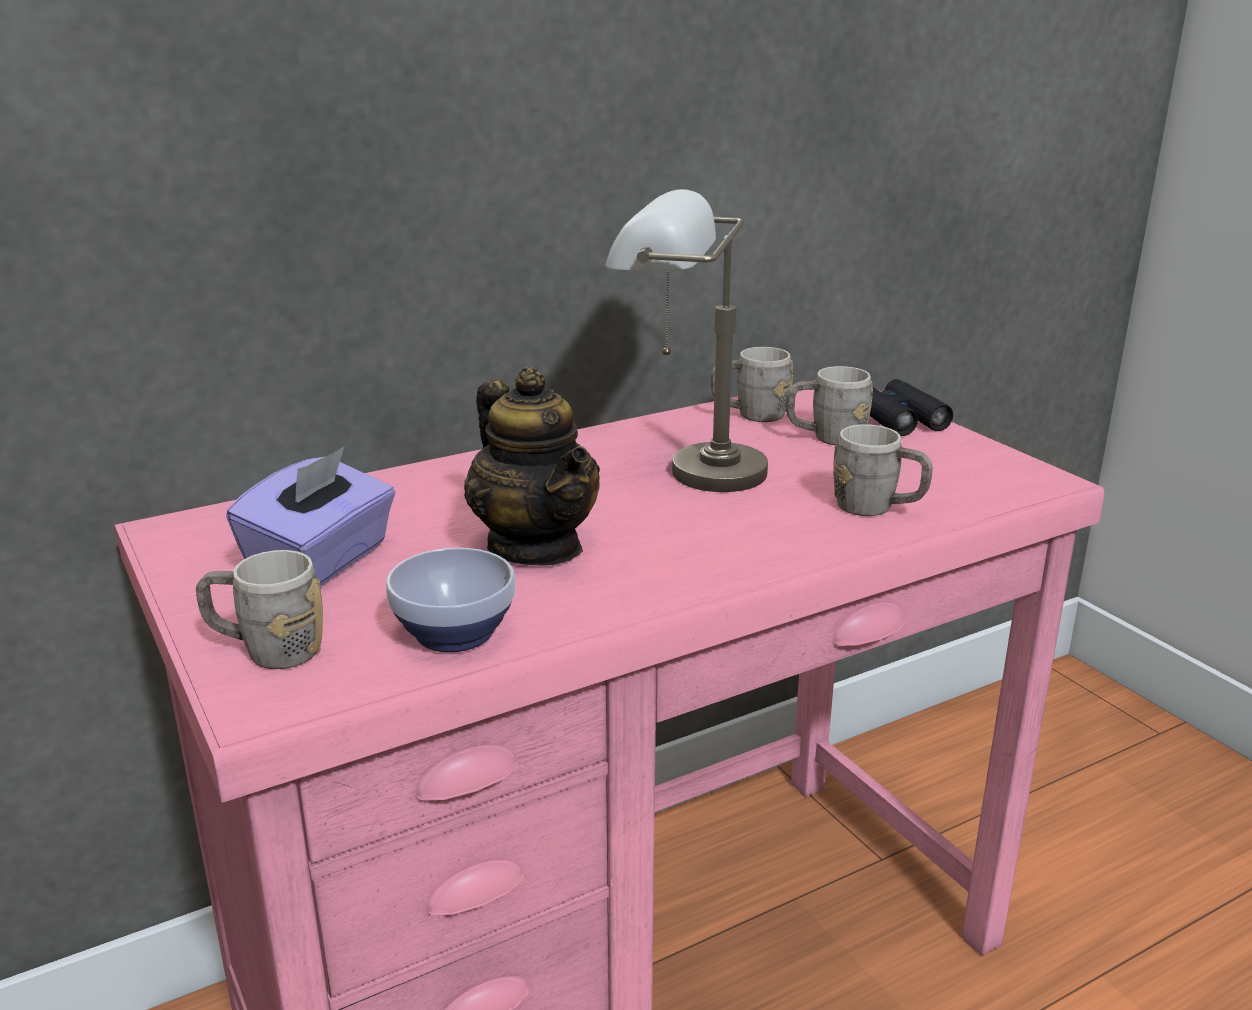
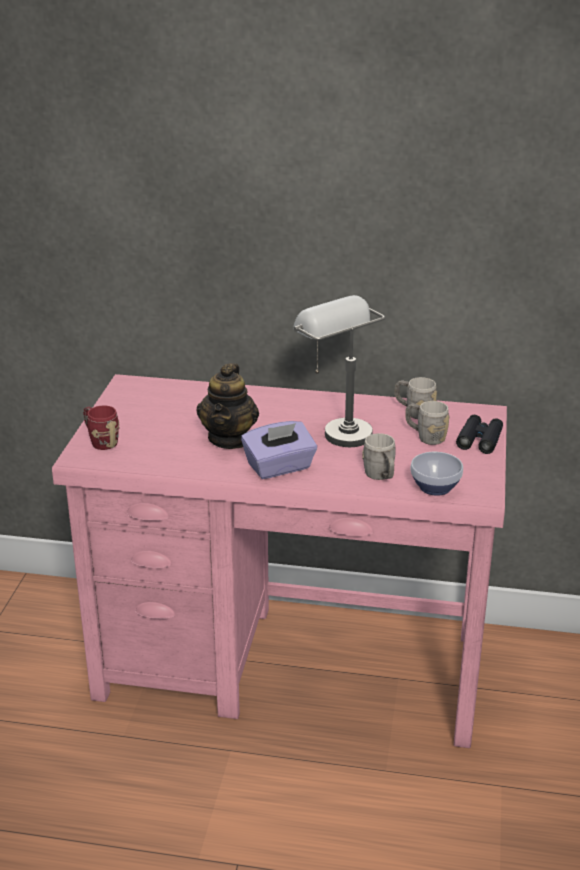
camera: 40 degrees right, 5 degrees up
grey mug [196,550,323,669] -> red mug [83,406,119,450]
purple tissue box [226,447,395,586] -> purple tissue box moved to [241,421,317,479]
bowl [386,548,516,652] -> bowl moved to [410,452,463,496]

